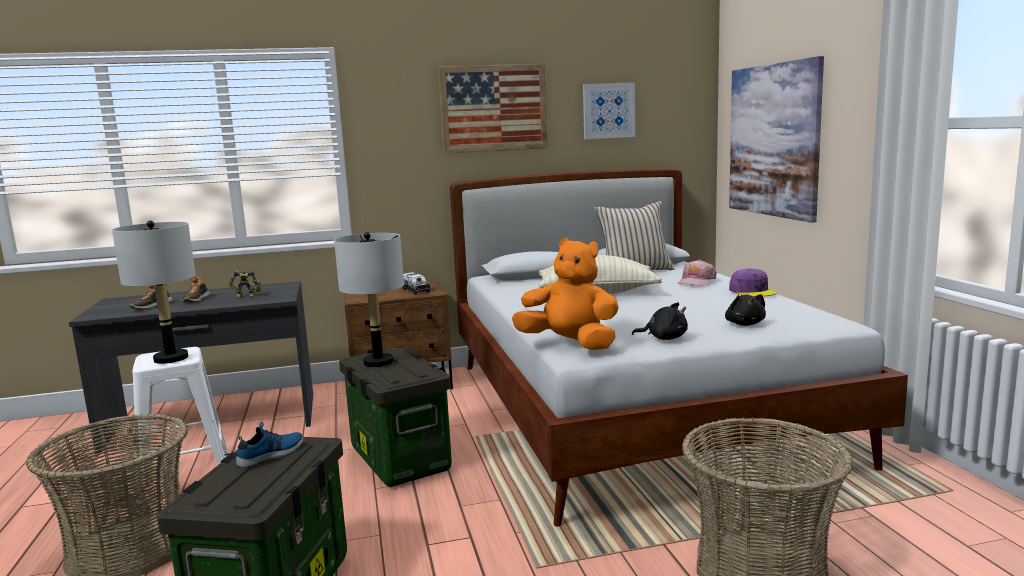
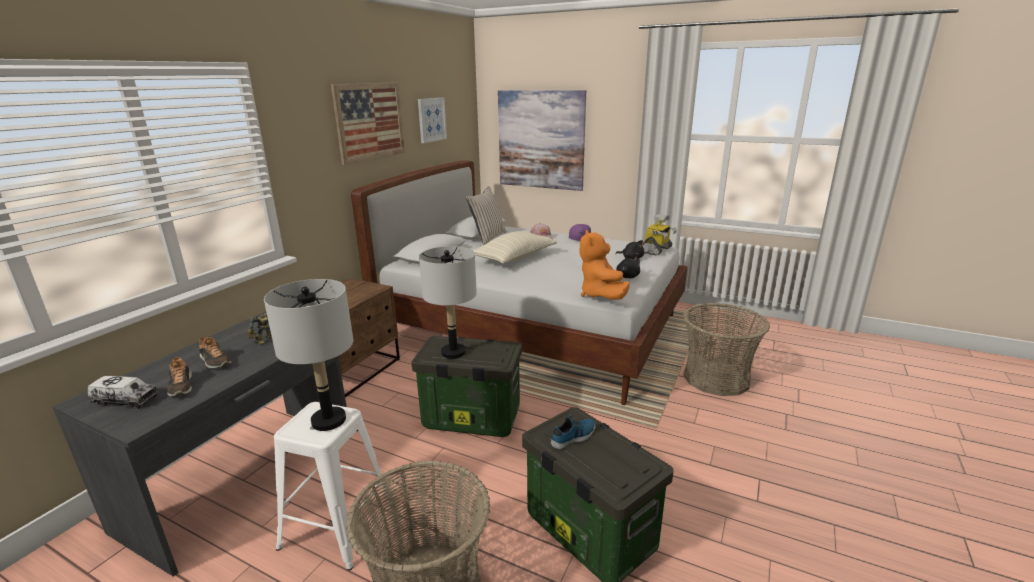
camera: 50 degrees left, 10 degrees up
shoe [236,422,303,468] -> shoe turned 60 degrees clockwise [551,414,596,449]
toy truck [402,272,430,294] -> toy truck moved to [88,376,158,409]
orange plush toy [512,237,619,350] -> orange plush toy turned 75 degrees counterclockwise [579,230,630,300]
none -> toy robot [643,214,677,255]

